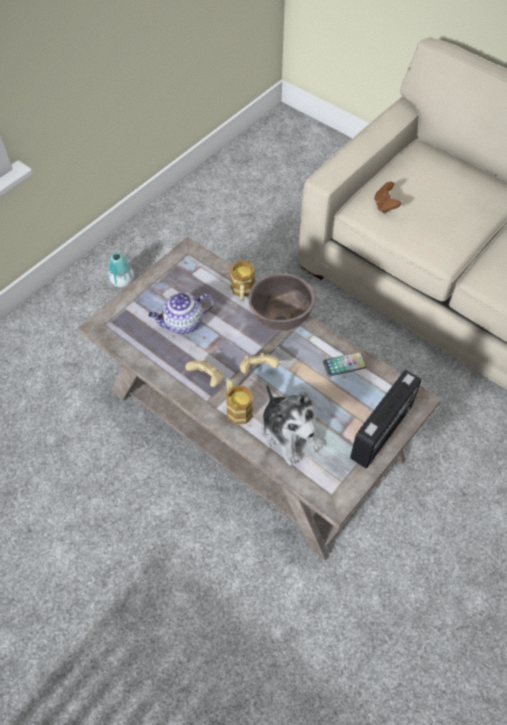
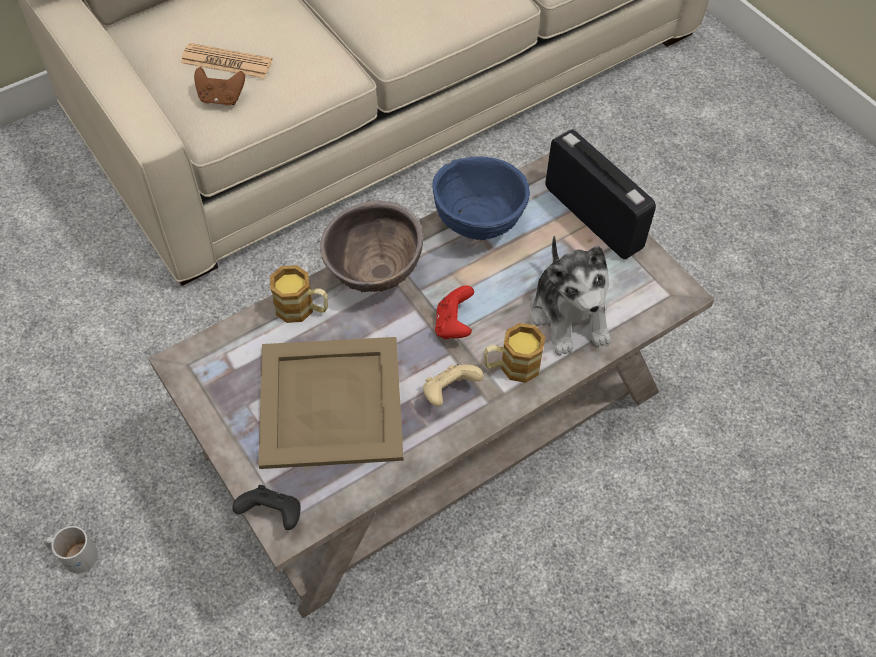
camera: 75 degrees left, 0 degrees up
vase [108,253,134,287] -> white mug [44,526,98,573]
teapot [148,292,214,334] -> beige tray [258,337,404,469]
beige game controller [240,353,279,373] -> red game controller [435,285,474,339]
plush toy [261,383,323,466] -> plush toy turned 90 degrees clockwise [530,235,611,356]
phone [323,352,367,376] -> blue bowl [432,156,530,240]
none -> newspaper [181,43,273,78]
none -> black game controller [232,485,300,530]

